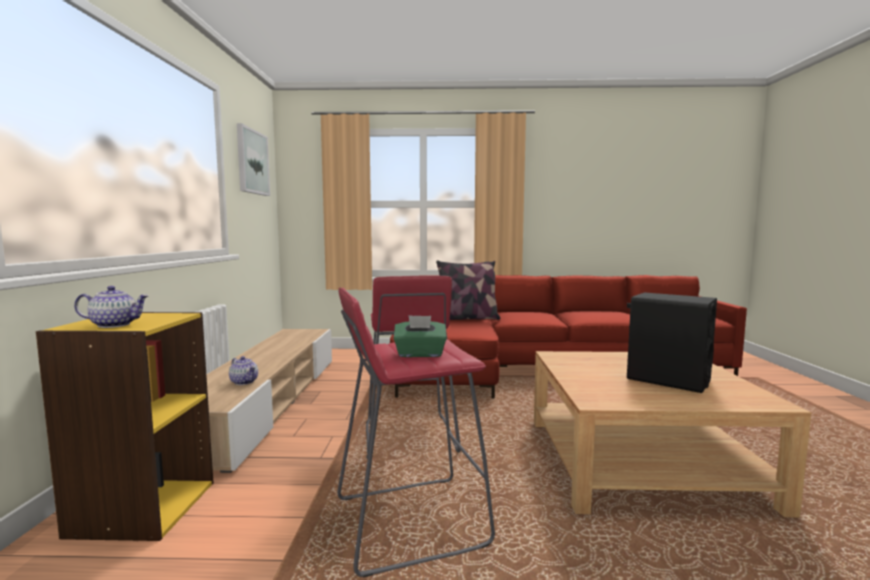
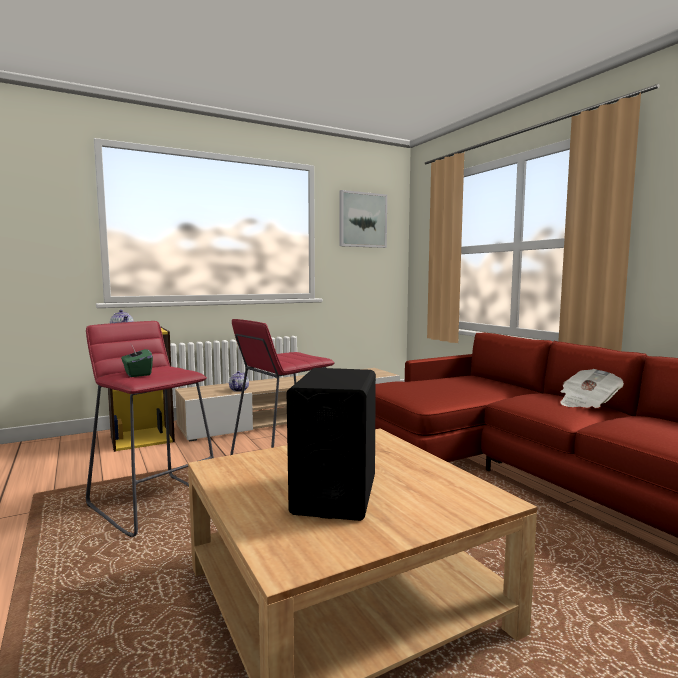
camera: 60 degrees right, 0 degrees up
pillow [436,260,500,320] -> none
none -> newspaper [560,369,623,408]

